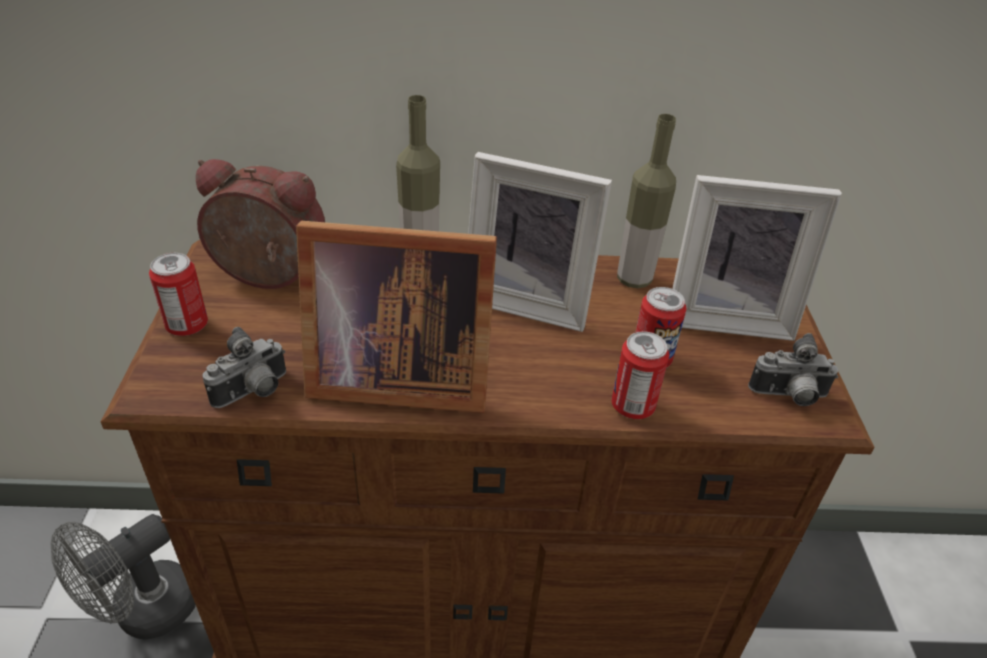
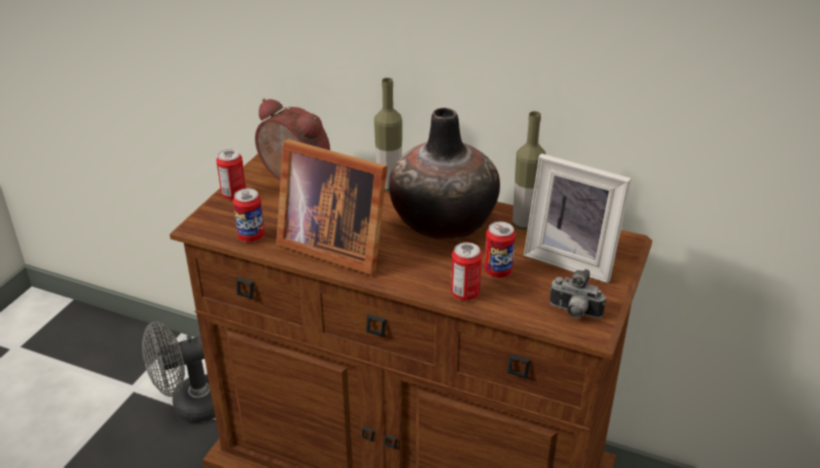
camera: 25 degrees right, 5 degrees down
camera [202,327,286,408] -> can [233,188,265,242]
picture frame [468,152,612,332] -> vase [389,108,500,240]

